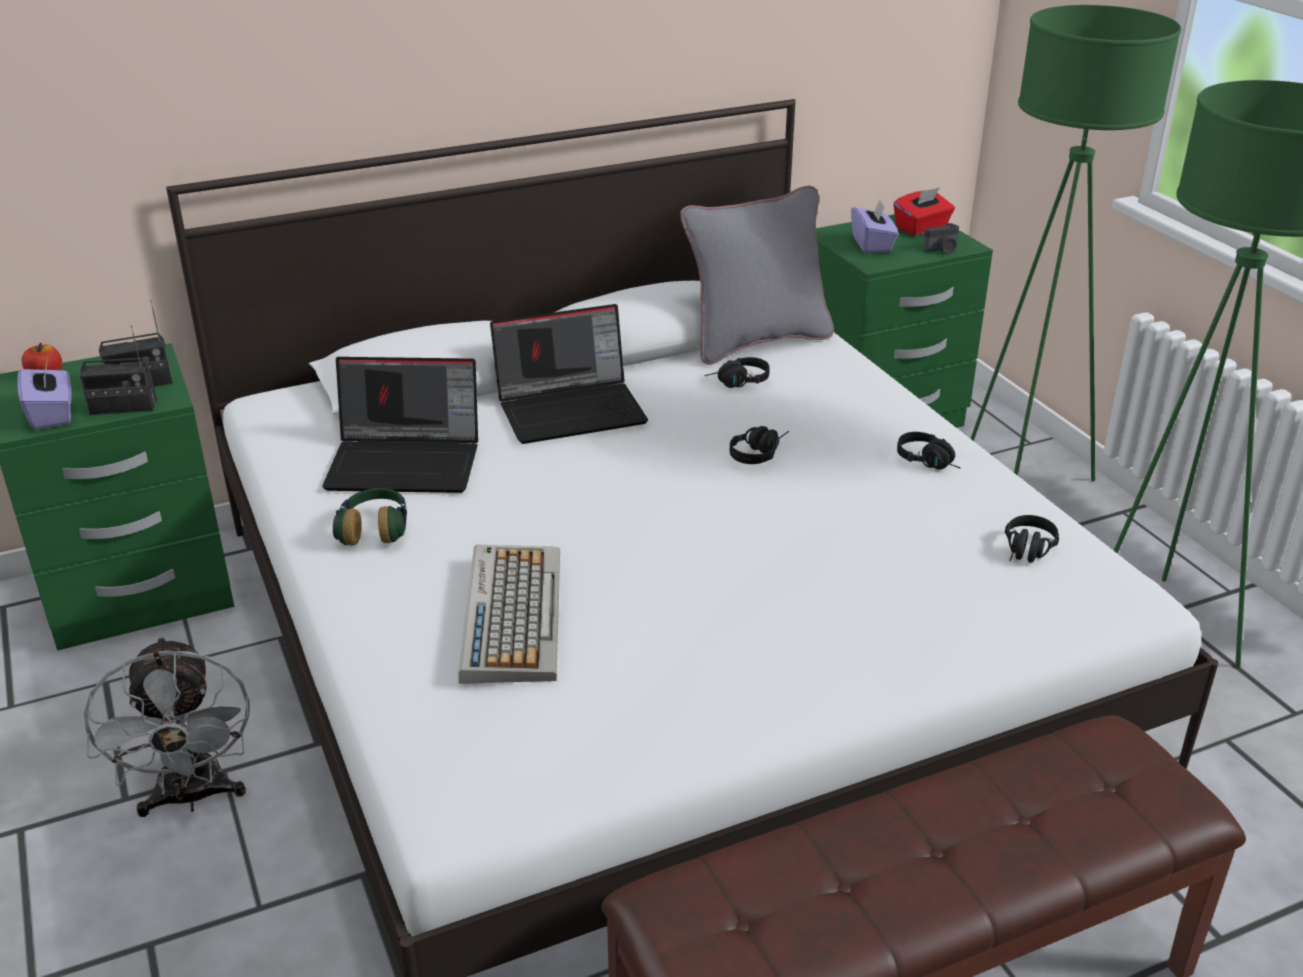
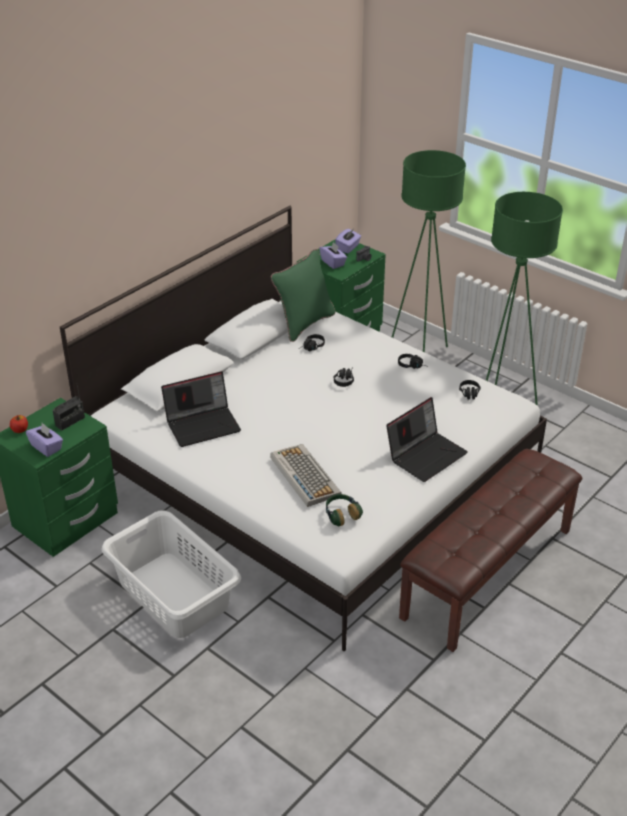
camera: 25 degrees left, 5 degrees up
radio [79,325,157,415] -> none
grey fan [84,636,250,817] -> white laundry basket [102,510,241,638]
headphones [333,488,407,545] -> headphones moved to [326,494,363,526]
laptop [490,304,648,444] -> laptop moved to [386,397,468,482]
grey pillow [680,186,834,365] -> green pillow [271,249,335,342]
red tissue box [893,187,955,236] -> purple tissue box [335,229,361,253]

